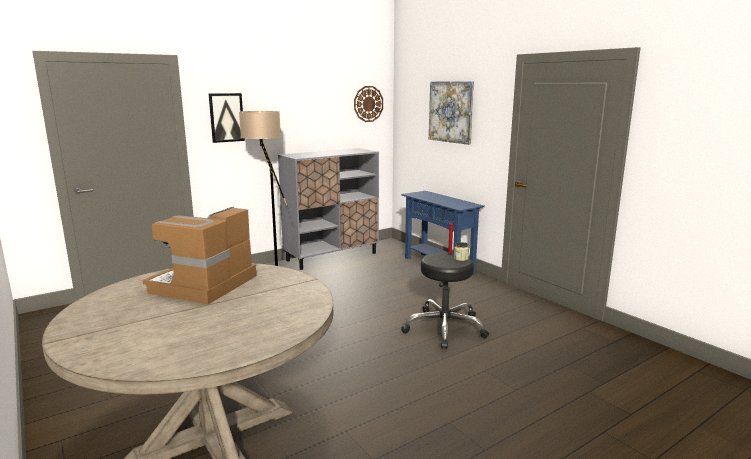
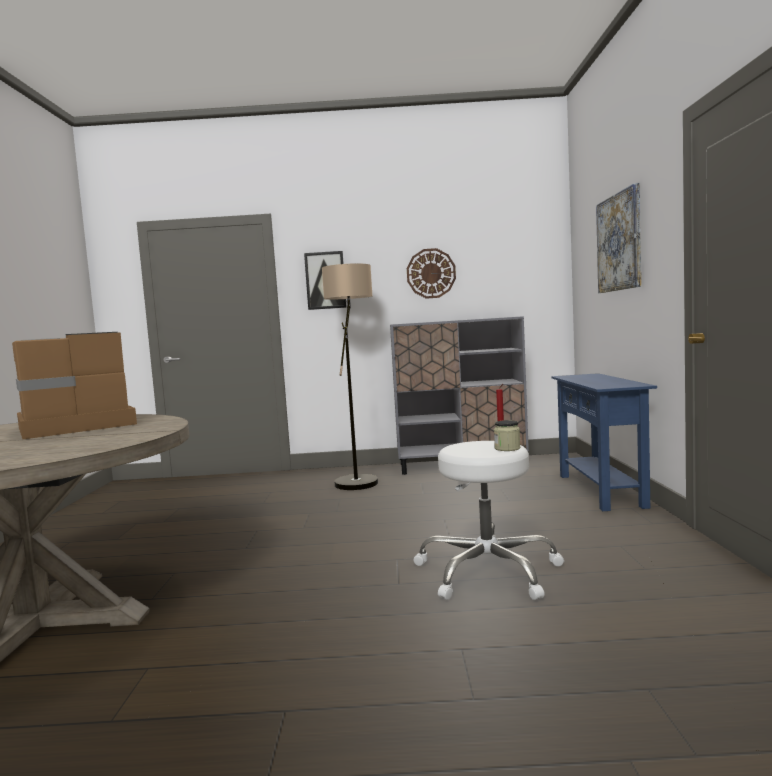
camera: 35 degrees right, 10 degrees down
wall clock [354,86,383,122] -> wall clock moved to [407,248,456,299]
black stool [401,253,489,349] -> white stool [413,441,564,600]

